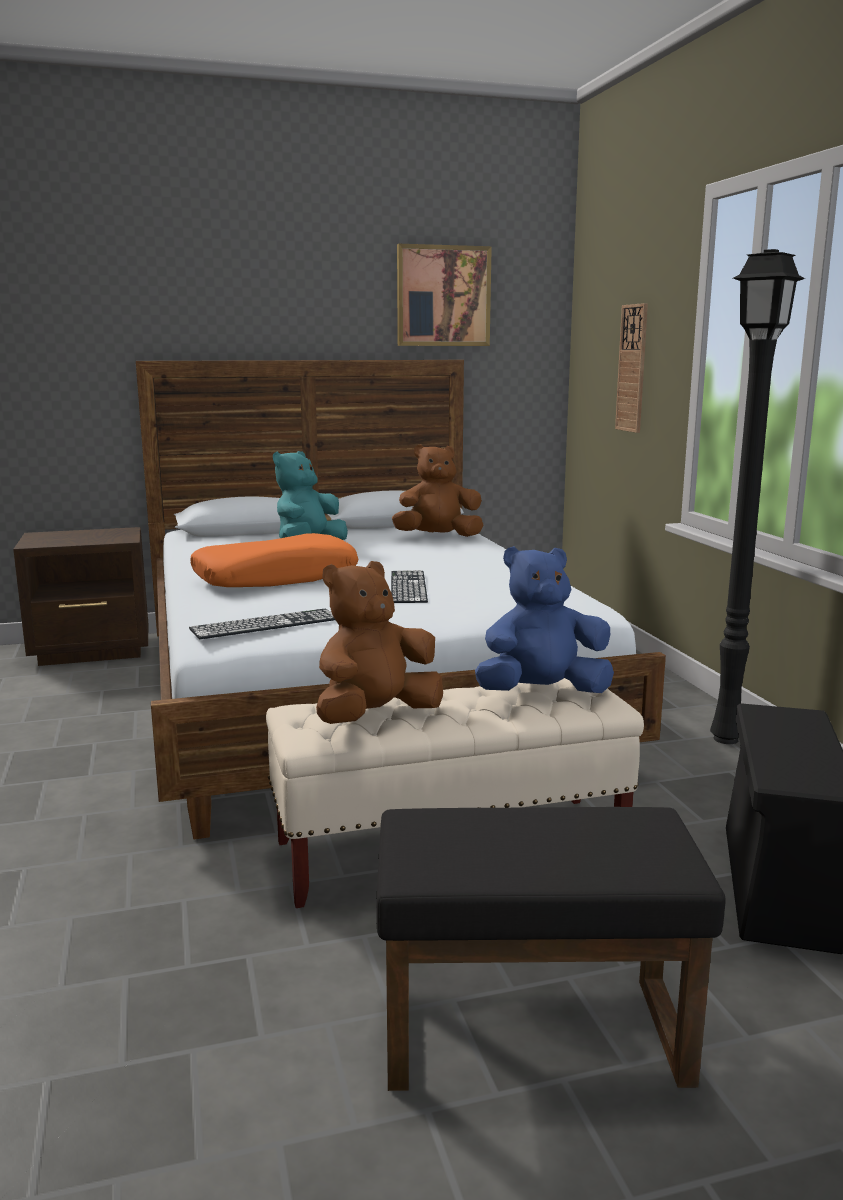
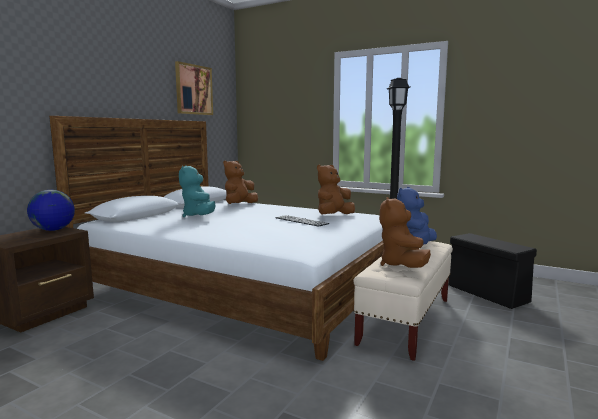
camera: 45 degrees left, 5 degrees down
keyboard [189,609,335,639] -> none
orange pillow [190,533,358,587] -> none
black ottoman [376,807,725,1091] -> none
wall clock [615,303,648,433] -> none
none -> globe [27,190,75,231]
none -> brown plush toy [317,165,355,214]

